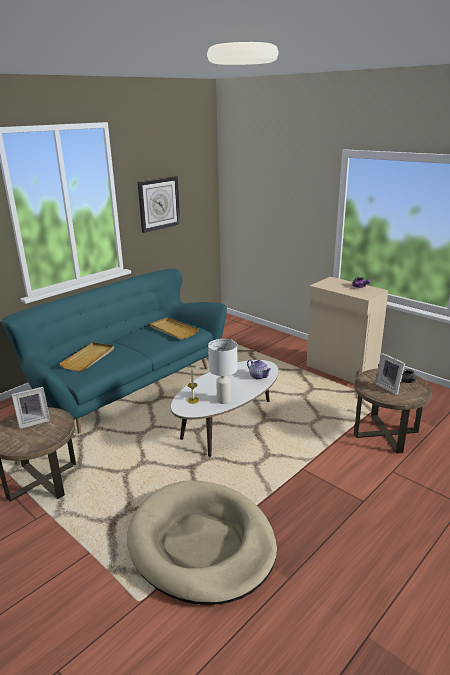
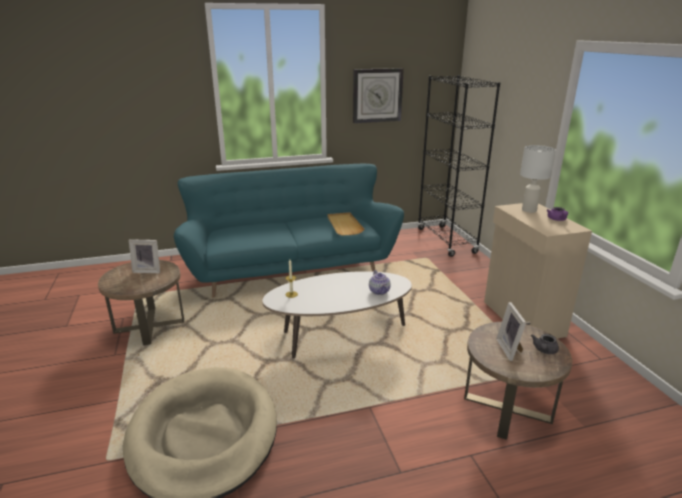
camera: 30 degrees right, 0 degrees up
beige tray [59,342,114,372] -> none
white table lamp [208,339,238,404] -> white table lamp moved to [520,145,556,213]
none -> black bookcase [418,75,500,257]

